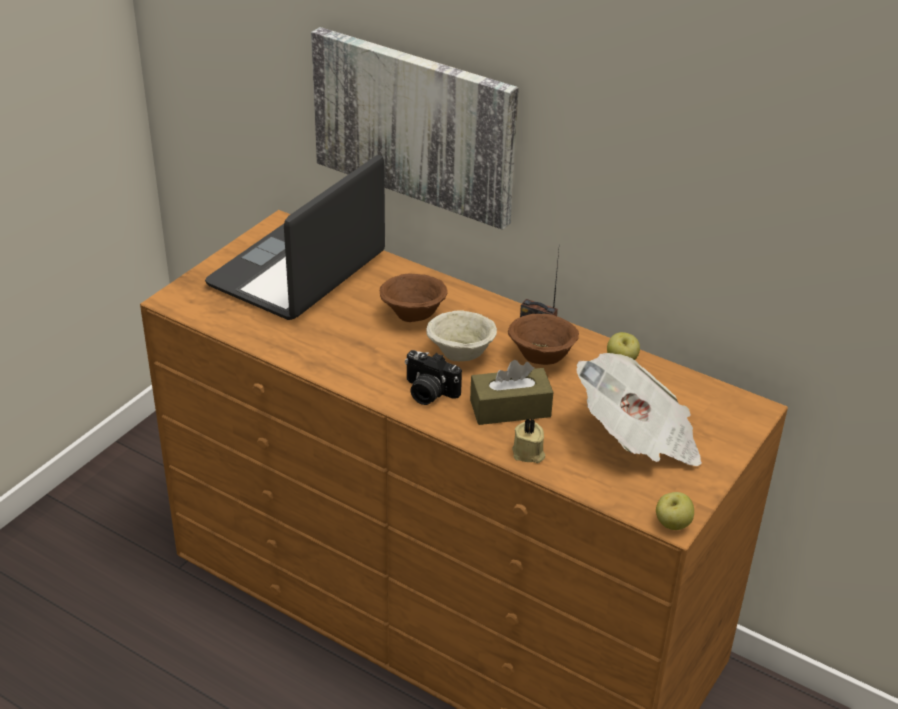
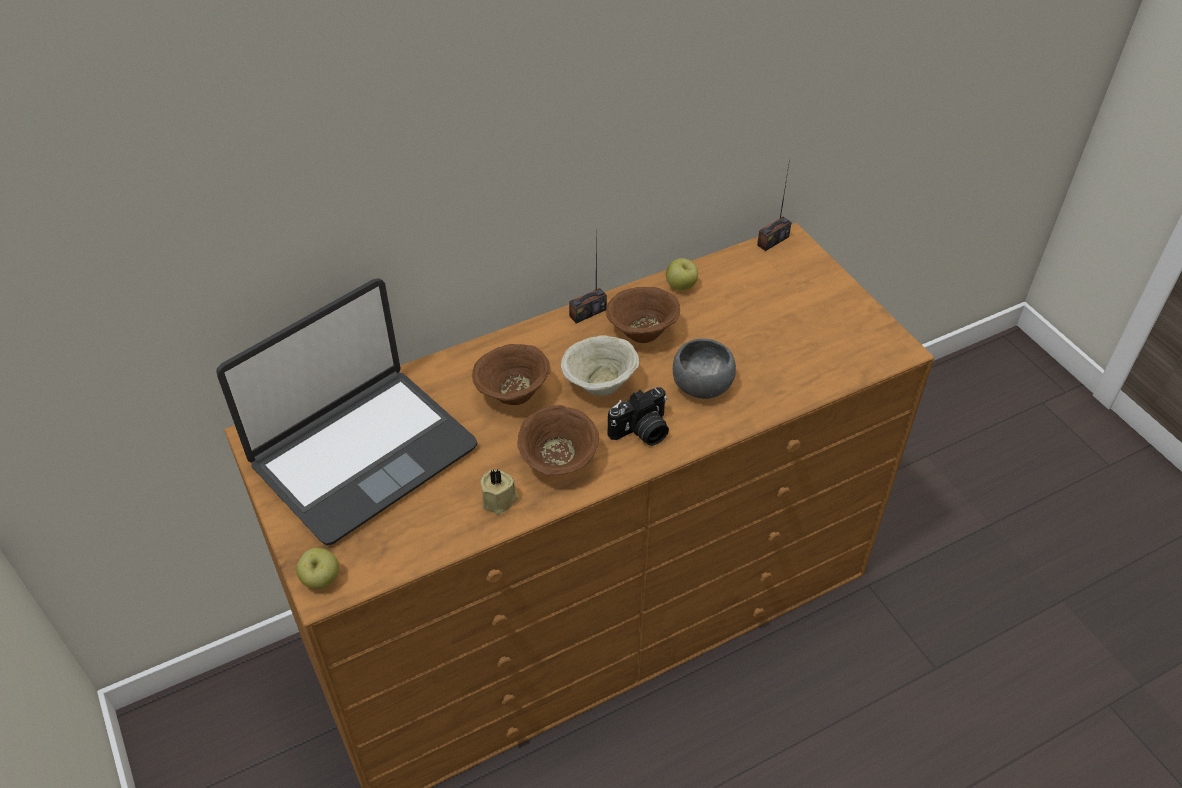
camera: 60 degrees left, 10 degrees up
laptop [205,155,385,320] -> laptop turned 105 degrees counterclockwise [216,278,477,545]
picture [311,27,519,230] -> none
brown tissue box [470,360,553,425] -> grey bowl [673,338,736,399]
beige candle [512,418,545,463] -> beige candle moved to [480,470,518,515]
newspaper [576,353,702,466] -> none
apple [656,492,694,530] -> apple moved to [296,548,339,589]
none -> brown bowl [517,405,599,475]
none -> radio [757,159,792,251]

